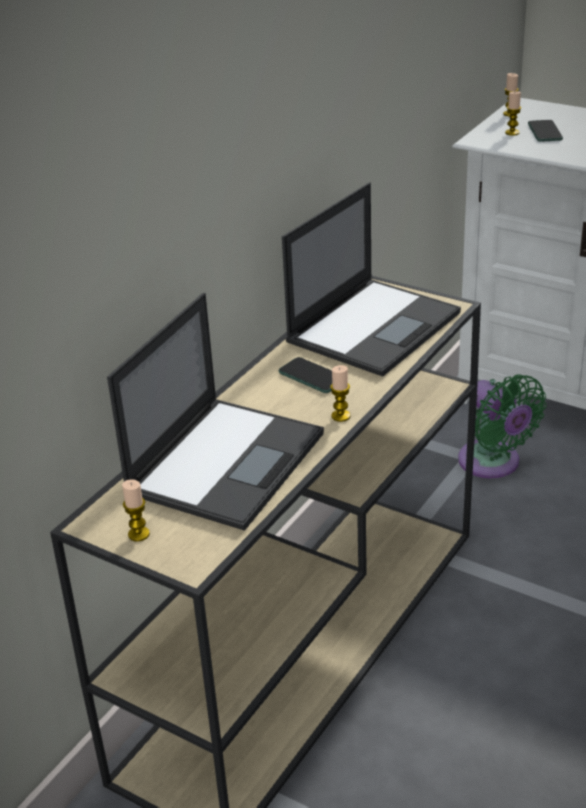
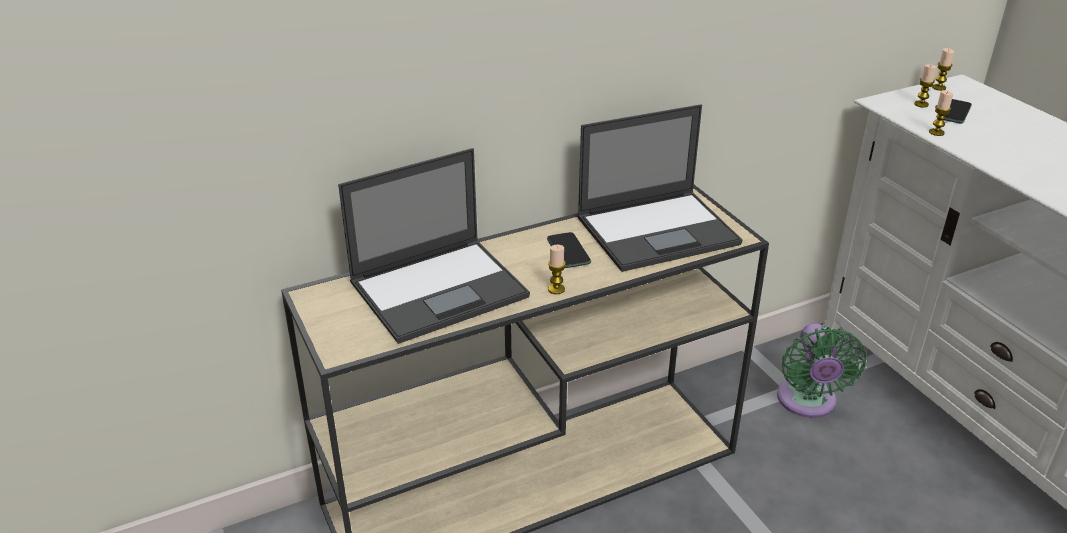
camera: 30 degrees right, 0 degrees up
candle [122,479,150,542] -> candle moved to [929,90,953,136]

